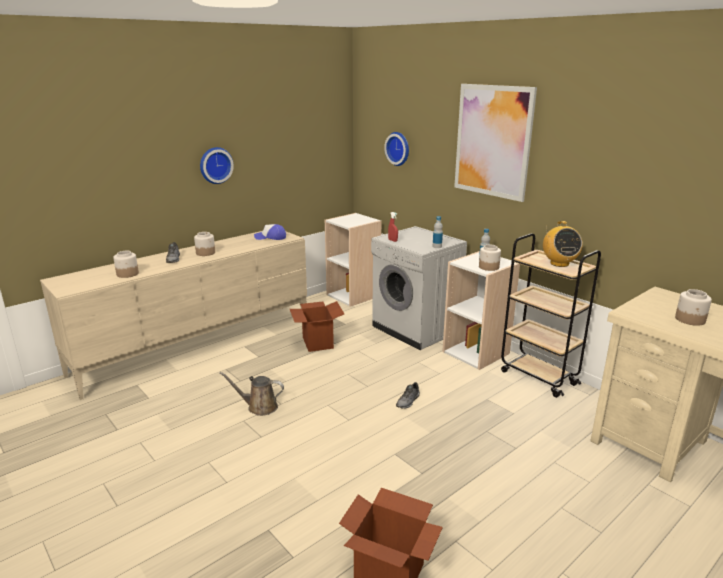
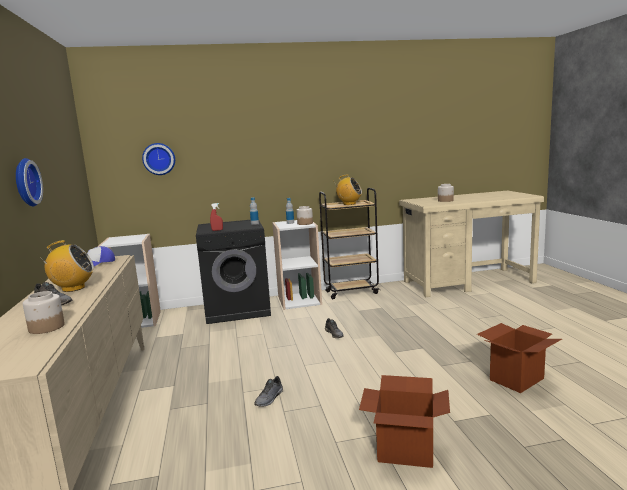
camera: 60 degrees left, 10 degrees down
jar [194,232,215,256] -> radio [37,240,94,292]
brown watering can [219,372,284,416] -> grey shoe [254,376,283,407]
cardboard box [290,301,344,352] -> cardboard box moved to [359,375,450,468]
white washing machine [371,226,467,350] -> black washing machine [196,220,271,324]
picture [454,84,537,202] -> none

